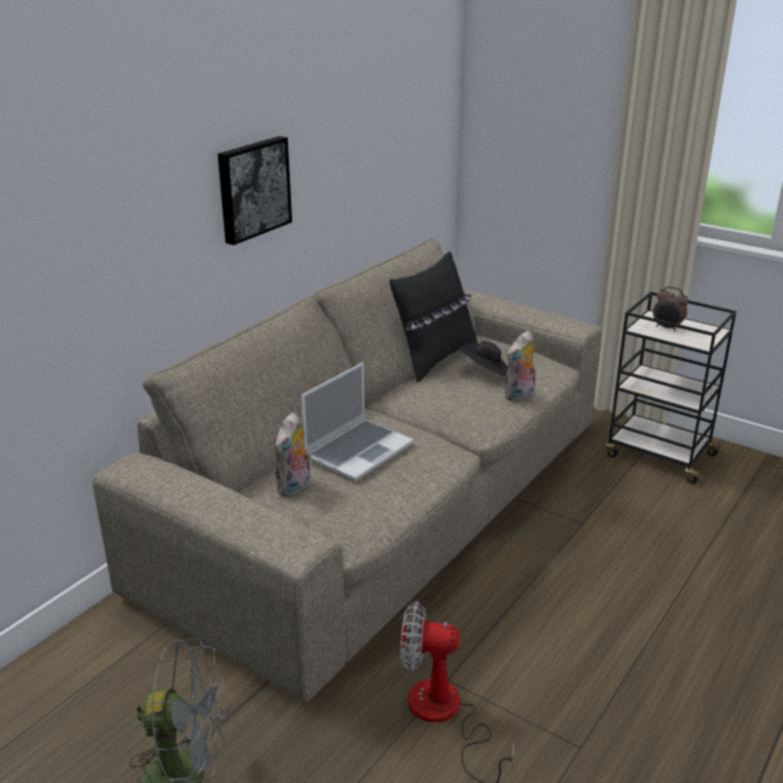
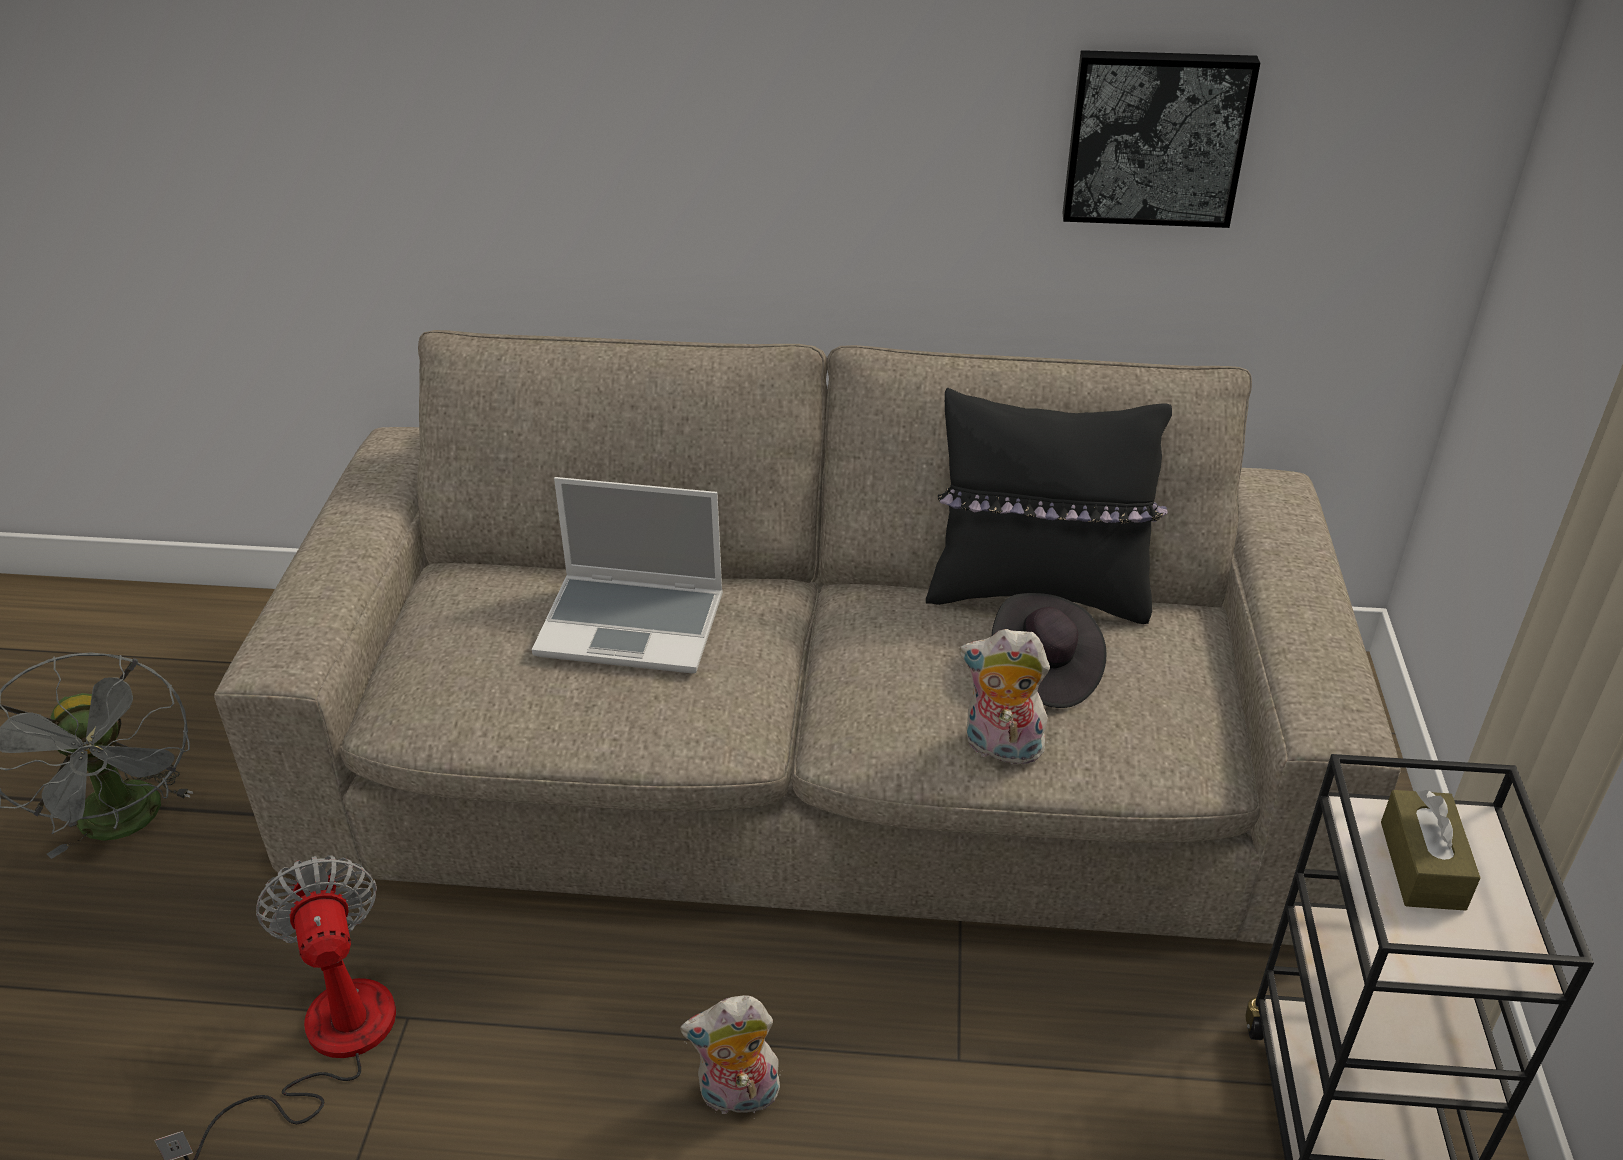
camera: 60 degrees right, 10 degrees up
picture [218,136,292,245] -> picture moved to [1063,50,1260,228]
plush toy [274,412,311,497] -> plush toy moved to [680,995,780,1114]
alarm clock [653,286,688,332] -> brown tissue box [1381,790,1480,911]

